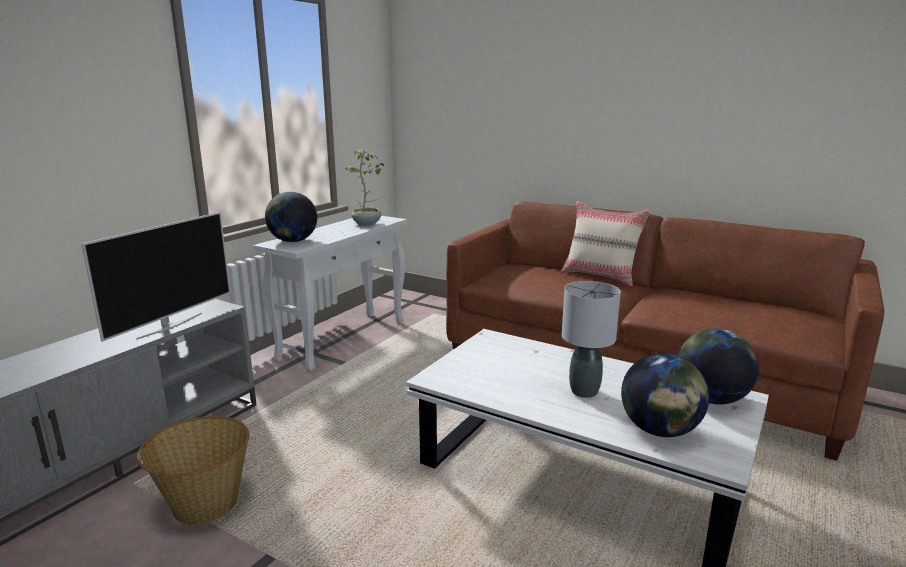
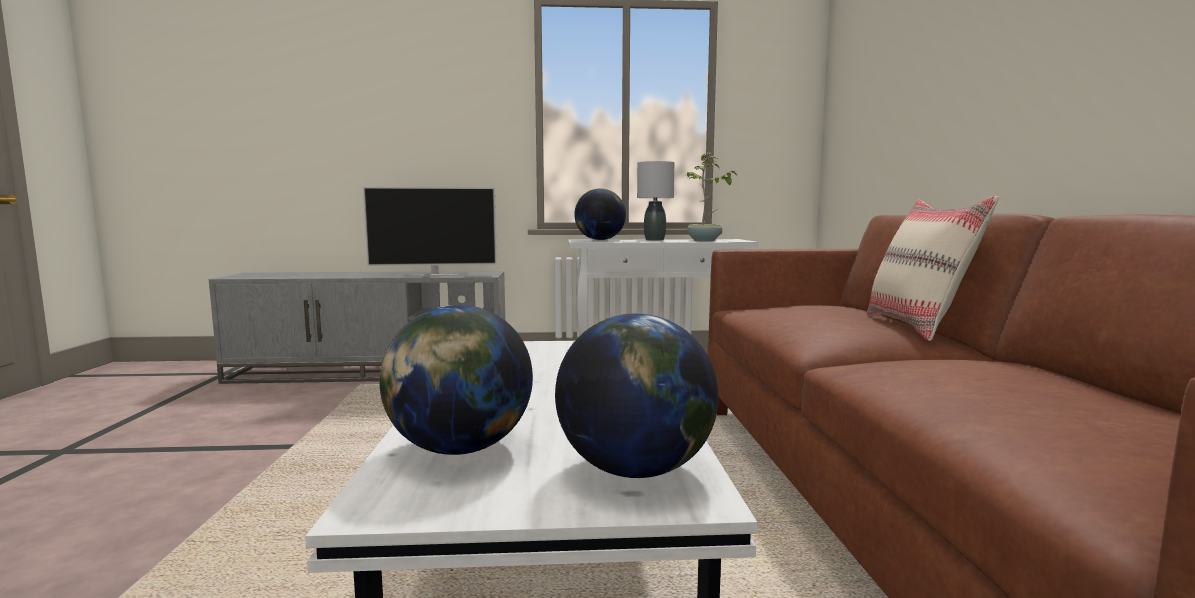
camera: 55 degrees right, 10 degrees down
basket [137,416,250,525] -> none
grey table lamp [562,281,621,398] -> grey table lamp moved to [637,161,674,240]

